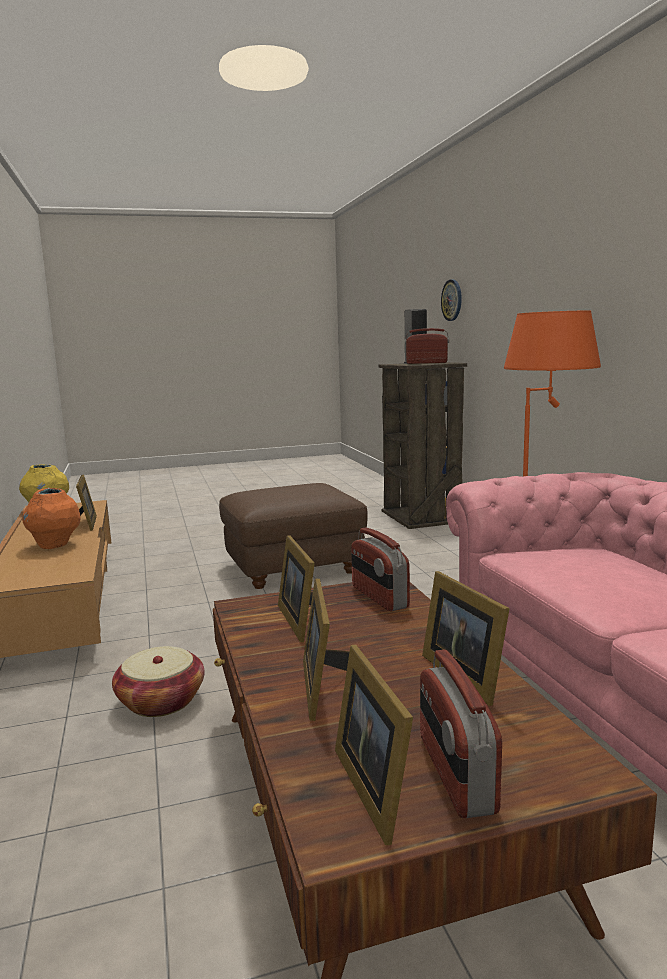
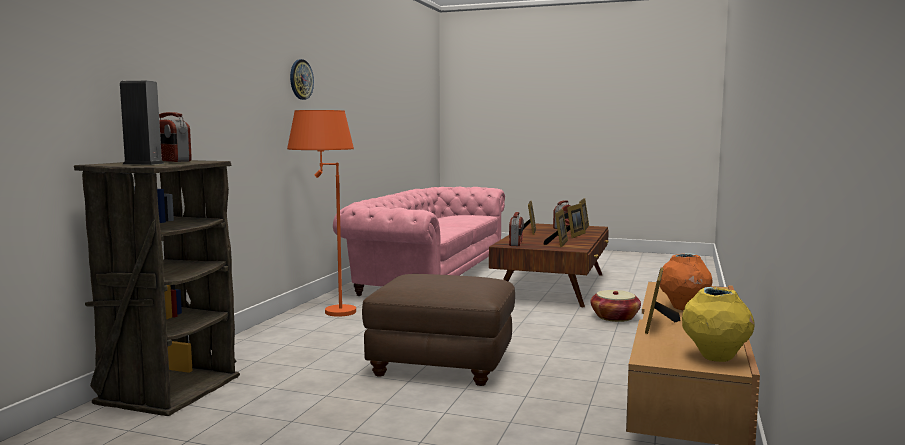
camera: 145 degrees left, 5 degrees down
wall clock [441,279,462,321] -> wall clock moved to [290,59,314,100]

